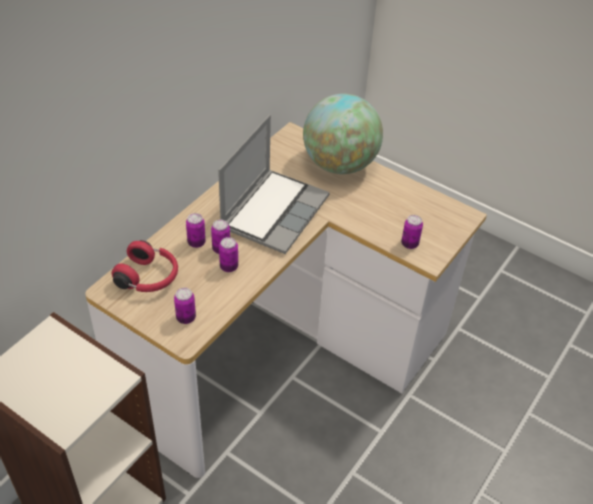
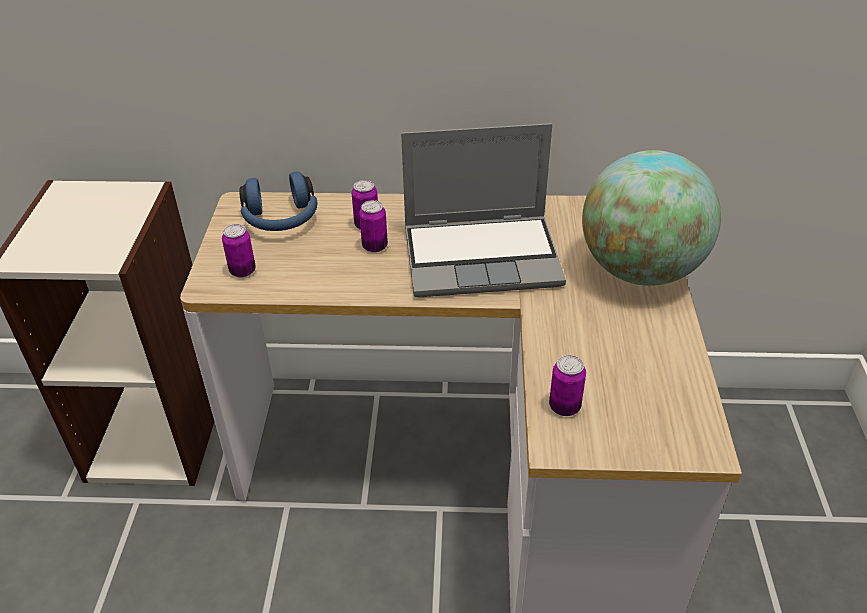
camera: 60 degrees right, 5 degrees down
red headphones [112,240,178,292] -> blue headphones [239,171,317,231]
can [219,237,238,272] -> none

